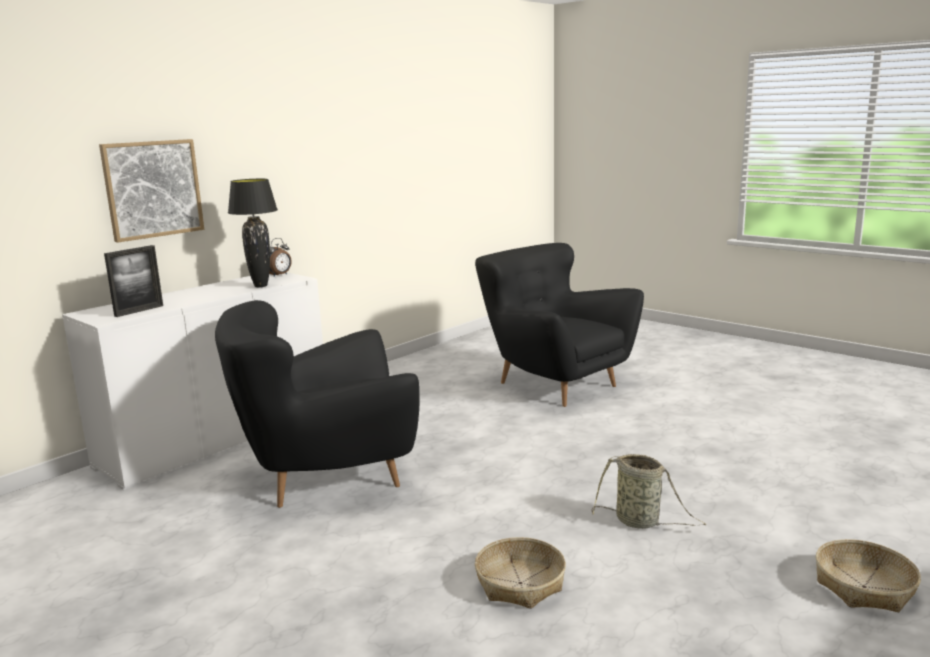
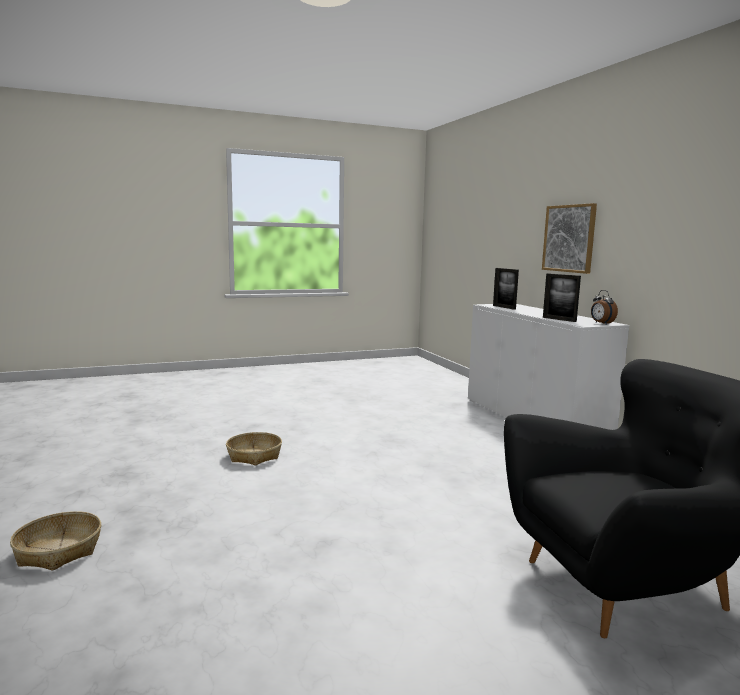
camera: 115 degrees right, 5 degrees down
black armchair [215,300,420,508] -> none
black table lamp [228,179,278,287] -> picture frame [543,273,581,322]
basket [591,454,706,529] -> none

